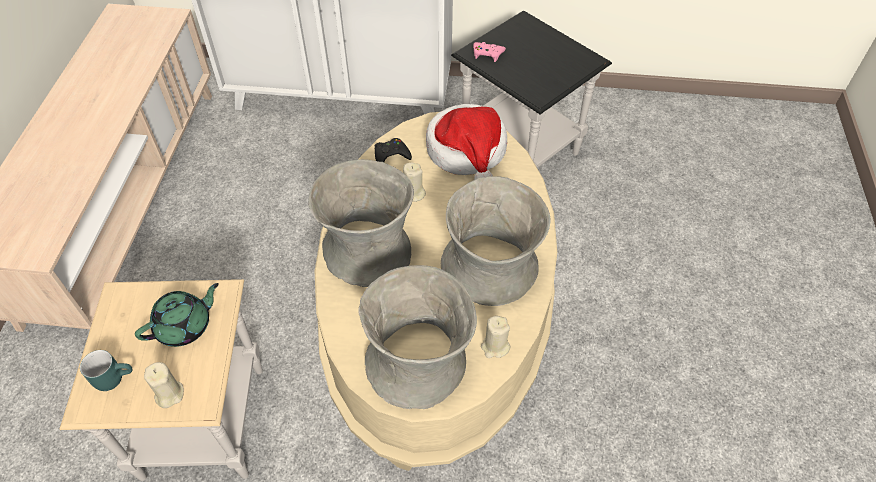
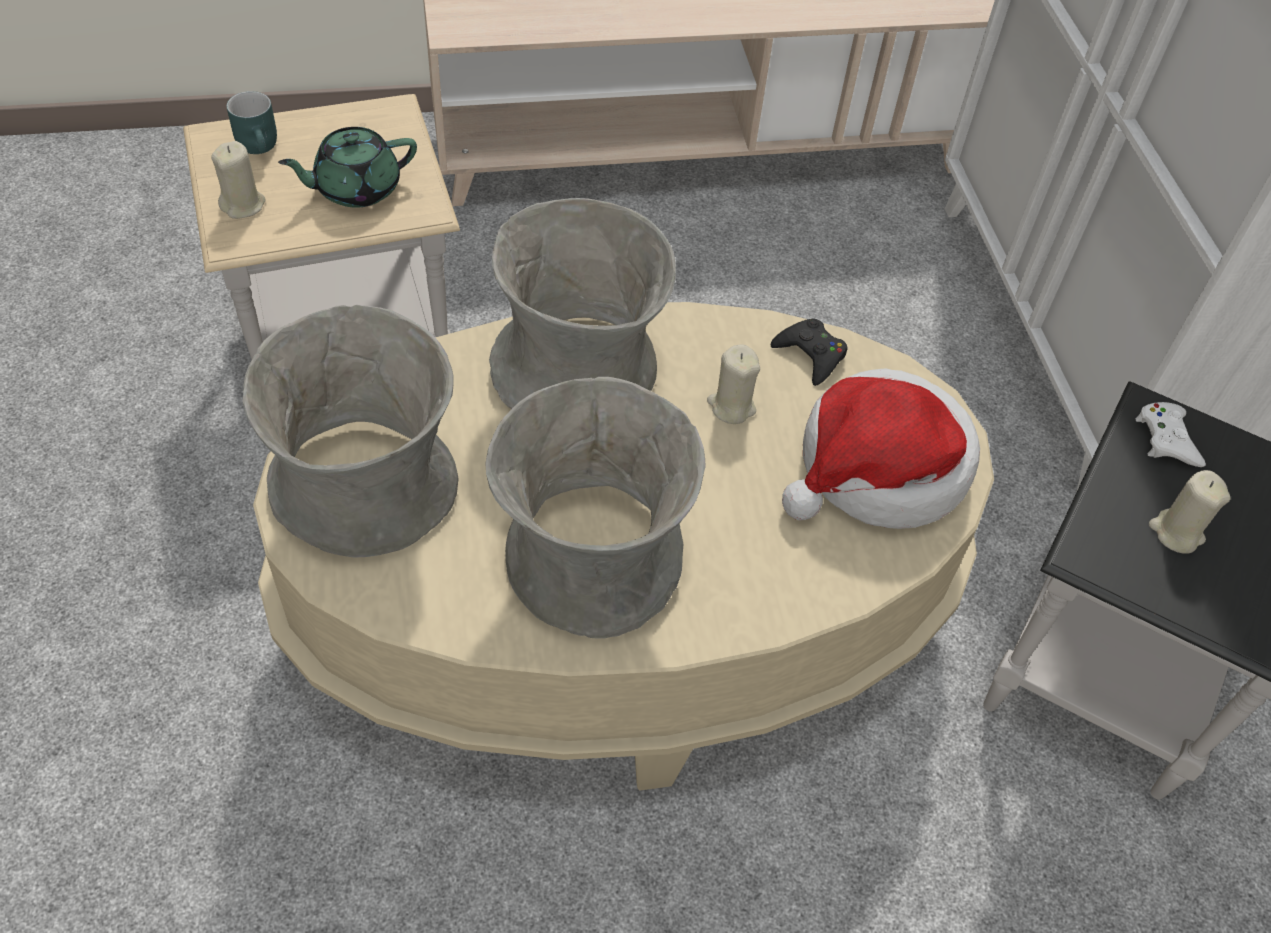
camera: 70 degrees right, 0 degrees up
green teapot [135,283,219,347] -> green teapot turned 120 degrees clockwise [278,127,417,208]
pink game controller [473,42,506,62] -> white game controller [1136,402,1206,467]
beige candle [481,316,510,358] -> beige candle moved to [1149,470,1231,554]

